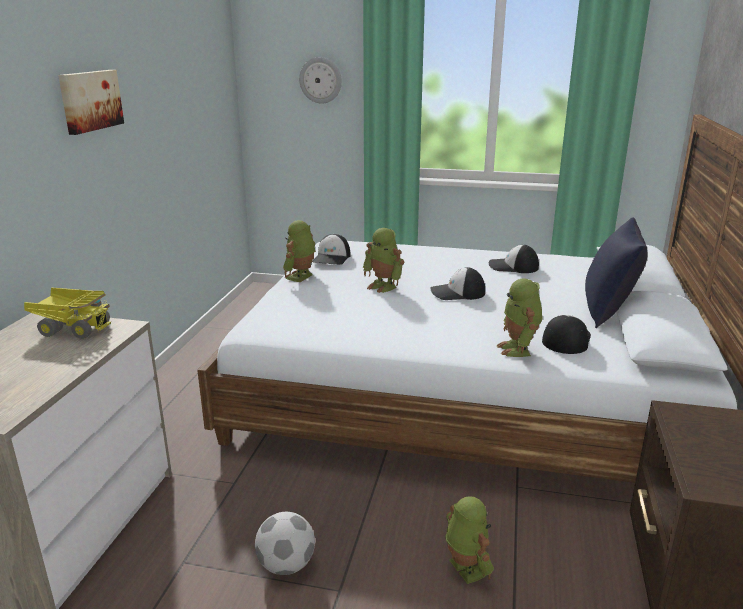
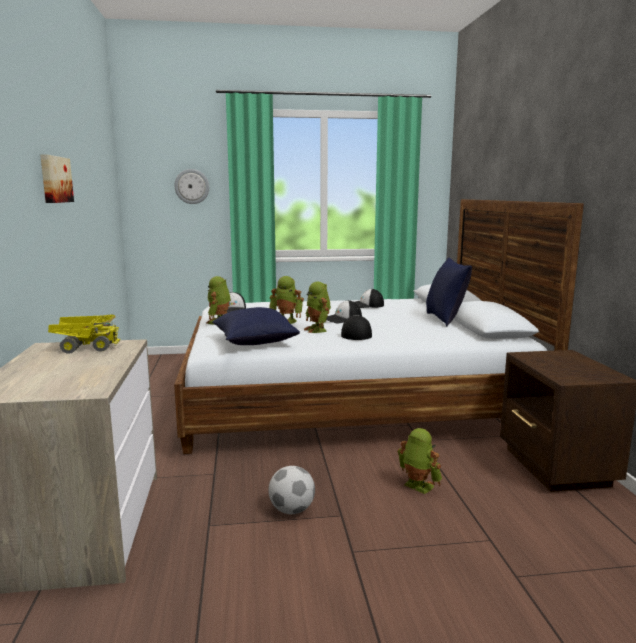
camera: 20 degrees left, 10 degrees down
toy robot [497,279,542,357] -> toy robot moved to [304,282,331,333]
cap [542,315,591,354] -> cap moved to [341,315,372,340]
none -> blue pillow [212,307,300,345]

